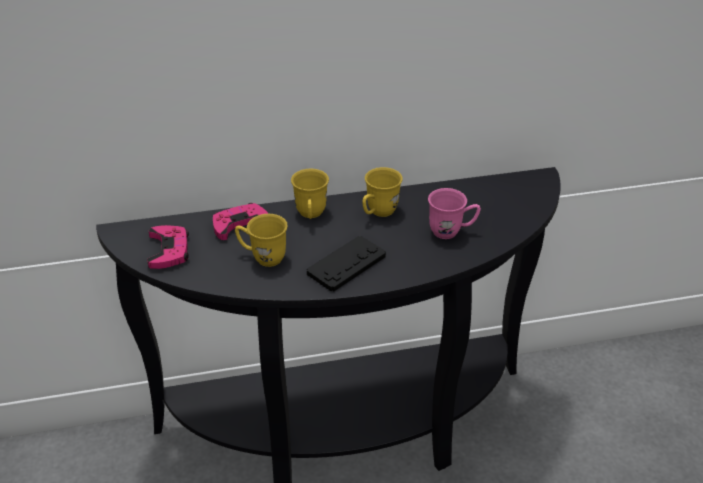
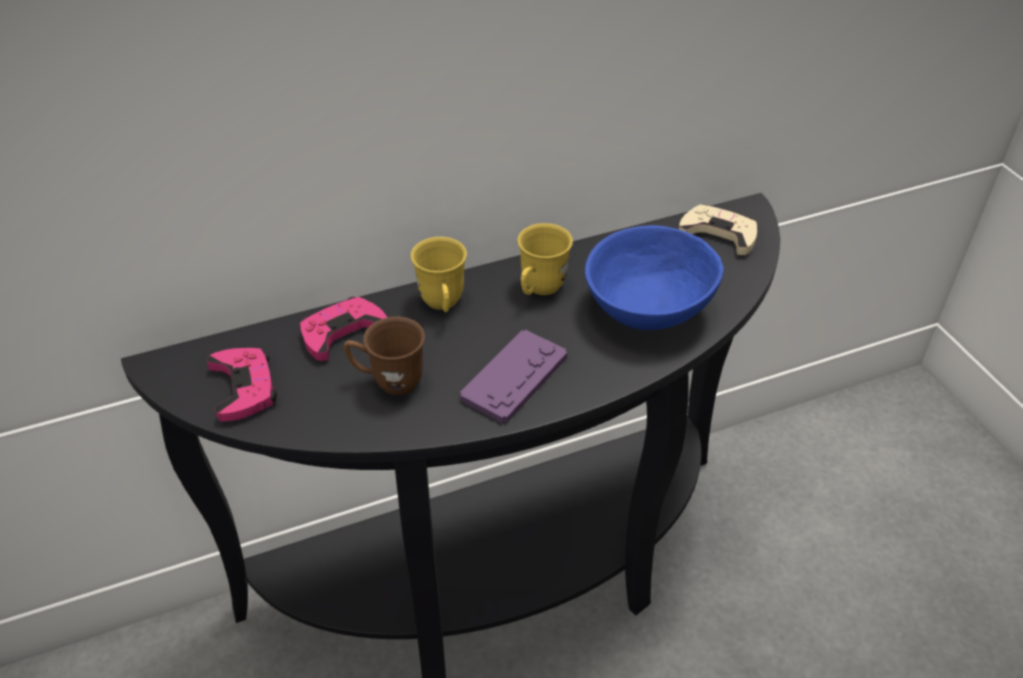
camera: 10 degrees left, 5 degrees up
yellow mug [235,214,288,267] -> brown mug [344,317,425,395]
black game controller [307,236,386,291] -> purple game controller [460,330,567,423]
pink mug [428,188,481,239] -> blue bowl [585,225,724,330]
none -> beige game controller [679,204,757,255]

